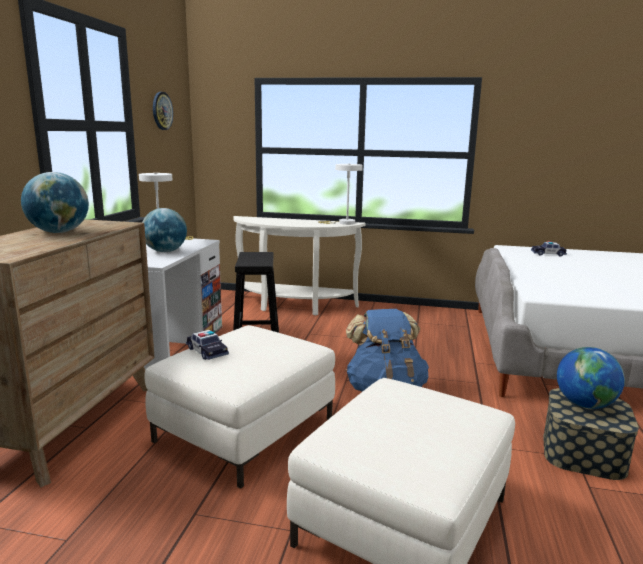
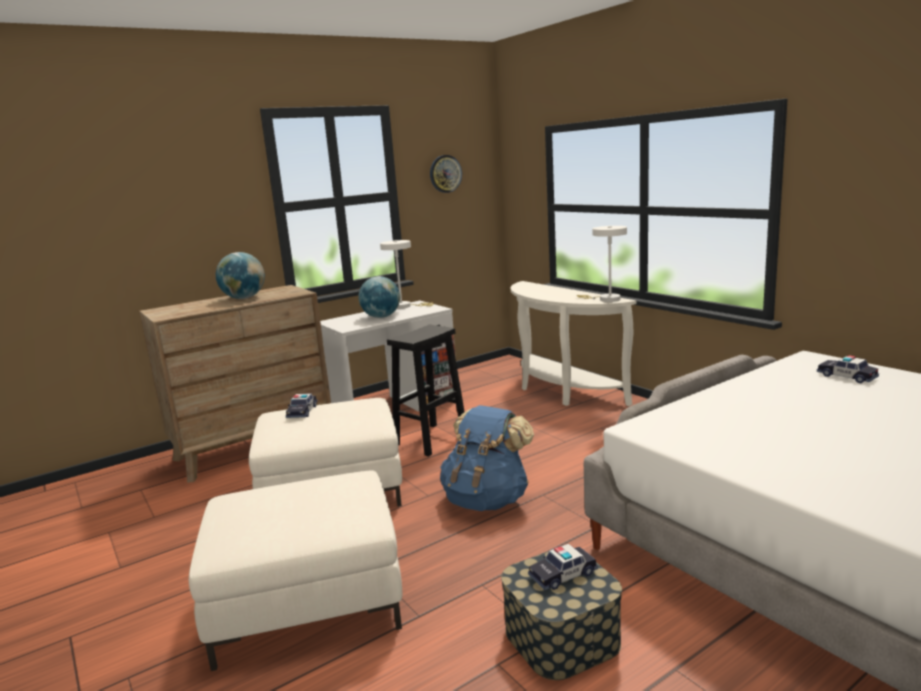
camera: 45 degrees right, 0 degrees up
globe [557,347,625,409] -> toy car [528,544,598,590]

